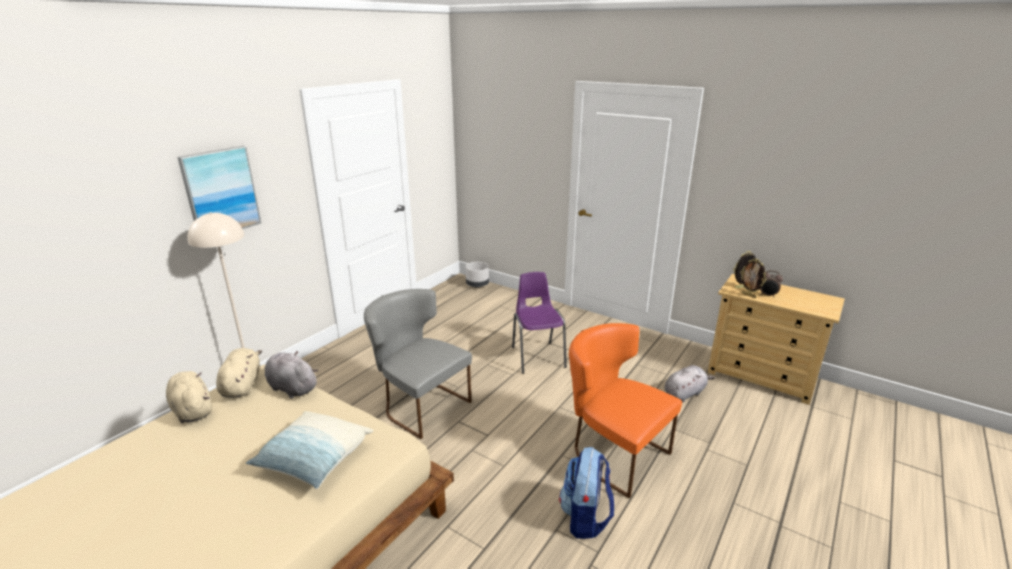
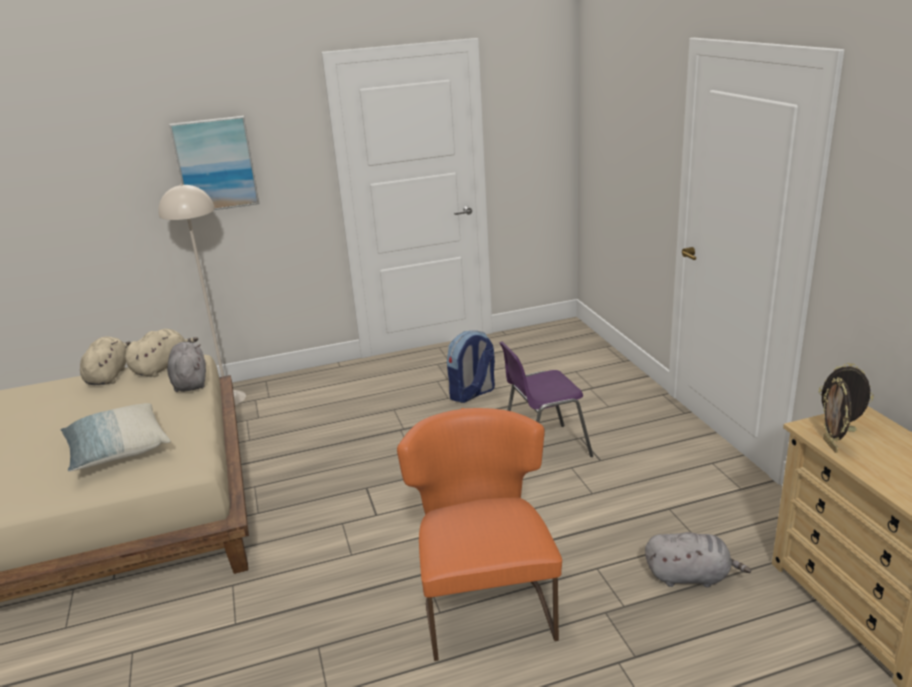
camera: 40 degrees right, 0 degrees up
grey chair [364,289,472,439] -> none
grey planter [465,262,489,288] -> none
purple chair [512,272,567,374] -> purple chair turned 135 degrees counterclockwise [500,341,593,457]
backpack [559,447,614,539] -> backpack moved to [447,331,495,403]
alarm clock [760,270,783,297] -> none

